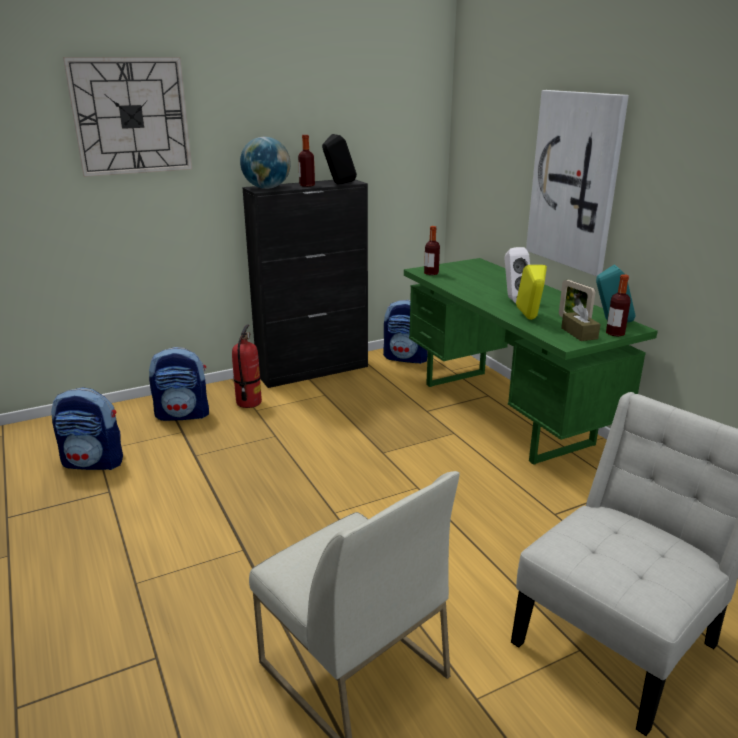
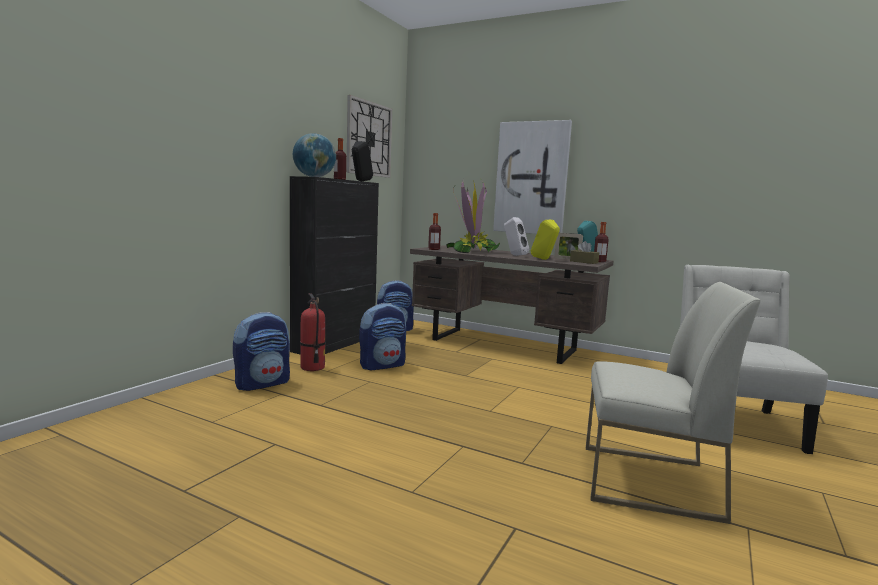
camera: 35 degrees left, 15 degrees down
backpack [51,387,123,470] -> backpack moved to [359,303,406,370]
wall clock [63,57,192,177] -> wall clock moved to [346,95,392,178]
green desk [404,258,658,465] -> brown desk [410,245,614,364]
none -> potted plant [446,179,500,253]

